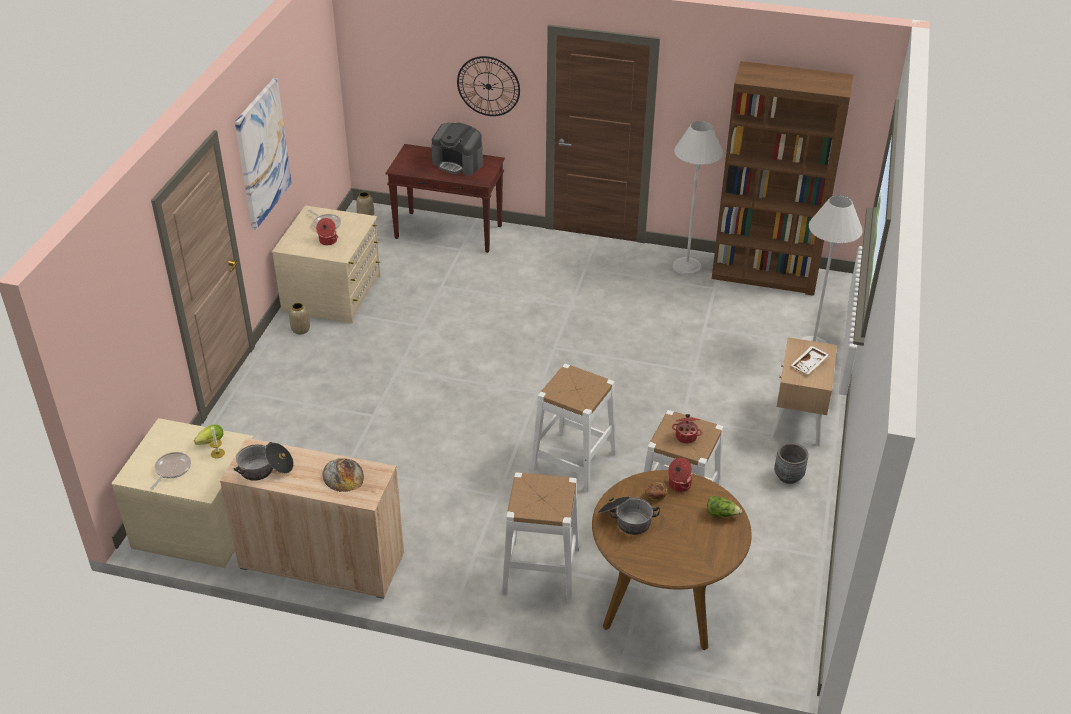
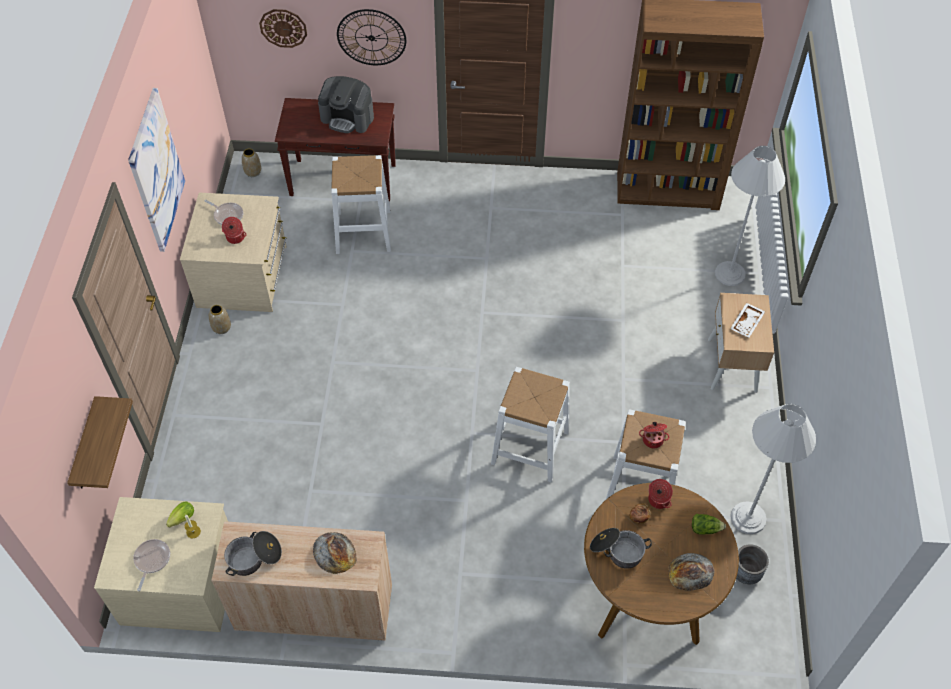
camera: 10 degrees left, 15 degrees up
white stool [502,472,579,602] -> white stool moved to [331,155,391,254]
white floor lamp [673,121,723,275] -> white floor lamp moved to [731,404,816,534]
grey planter [774,443,809,484] -> grey planter moved to [736,544,769,584]
none -> shelf [67,396,133,488]
none -> wall clock [259,9,307,48]
none -> bread [668,553,715,591]

